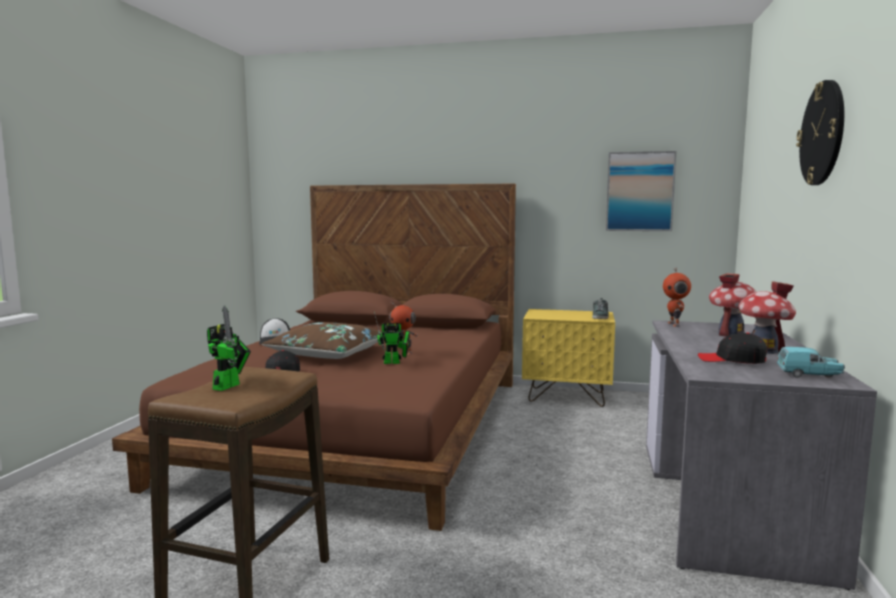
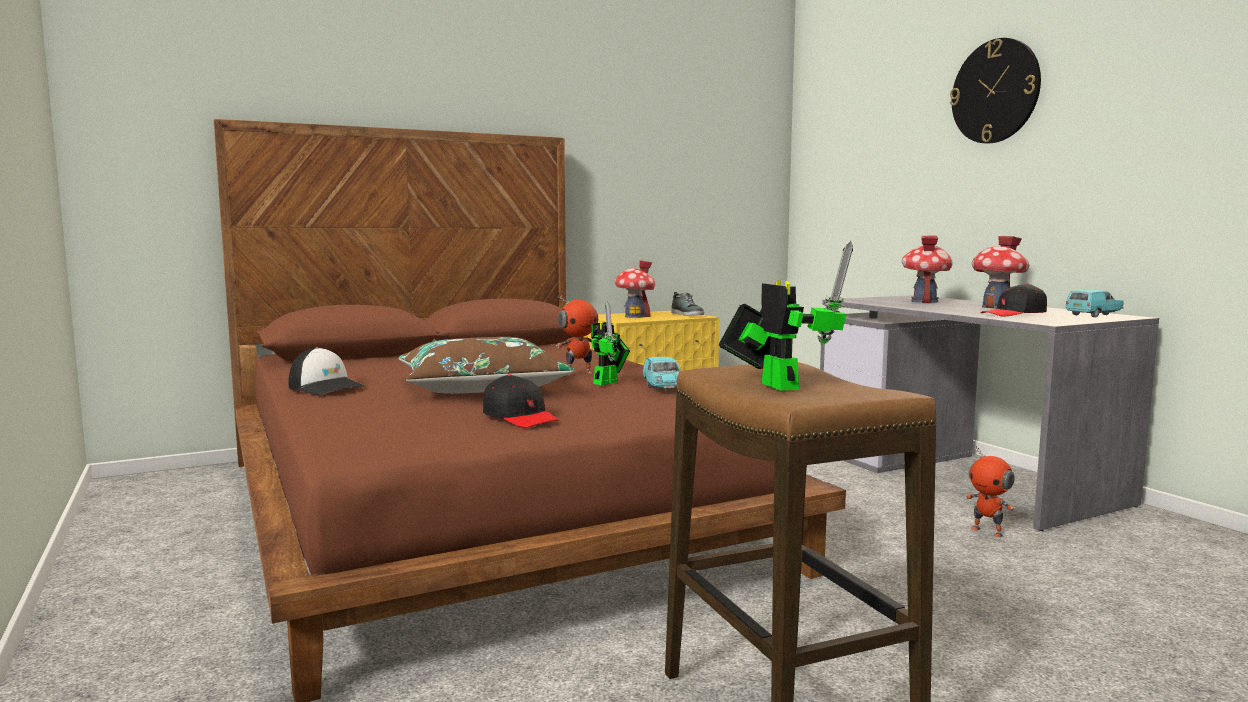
camera: 40 degrees left, 0 degrees up
picture [606,151,676,231] -> none
toy robot [663,267,691,327] -> toy robot moved to [966,446,1015,537]
none -> toy house [615,260,656,318]
none -> turquoise toy car [643,357,681,392]

